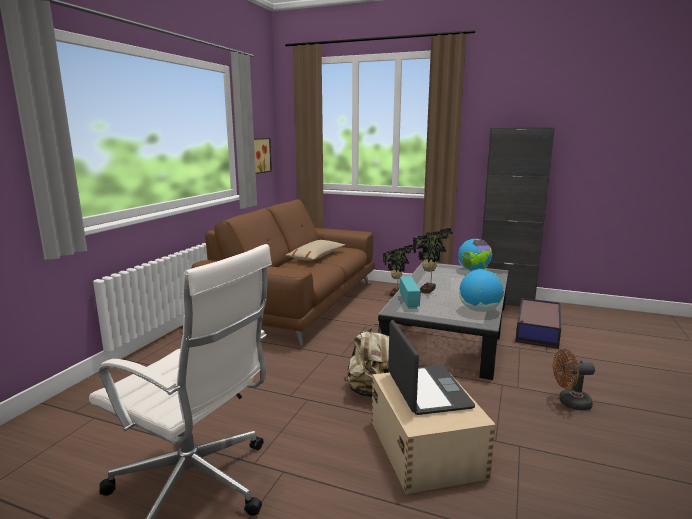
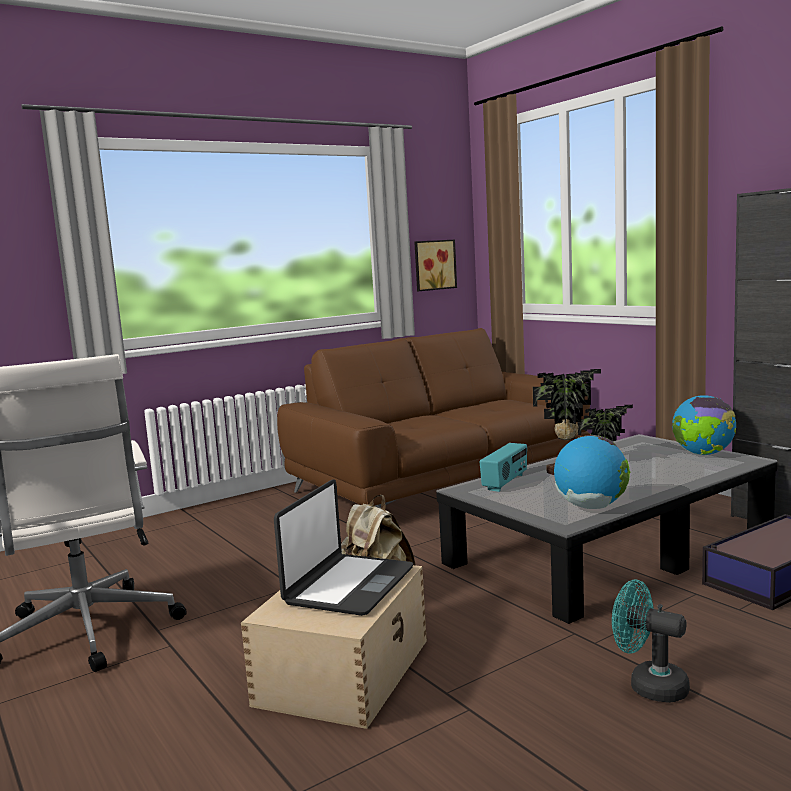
camera: 35 degrees right, 5 degrees down
beige pillow [286,240,345,260] -> none
brown fan [553,349,595,411] -> turquoise fan [612,580,690,703]

